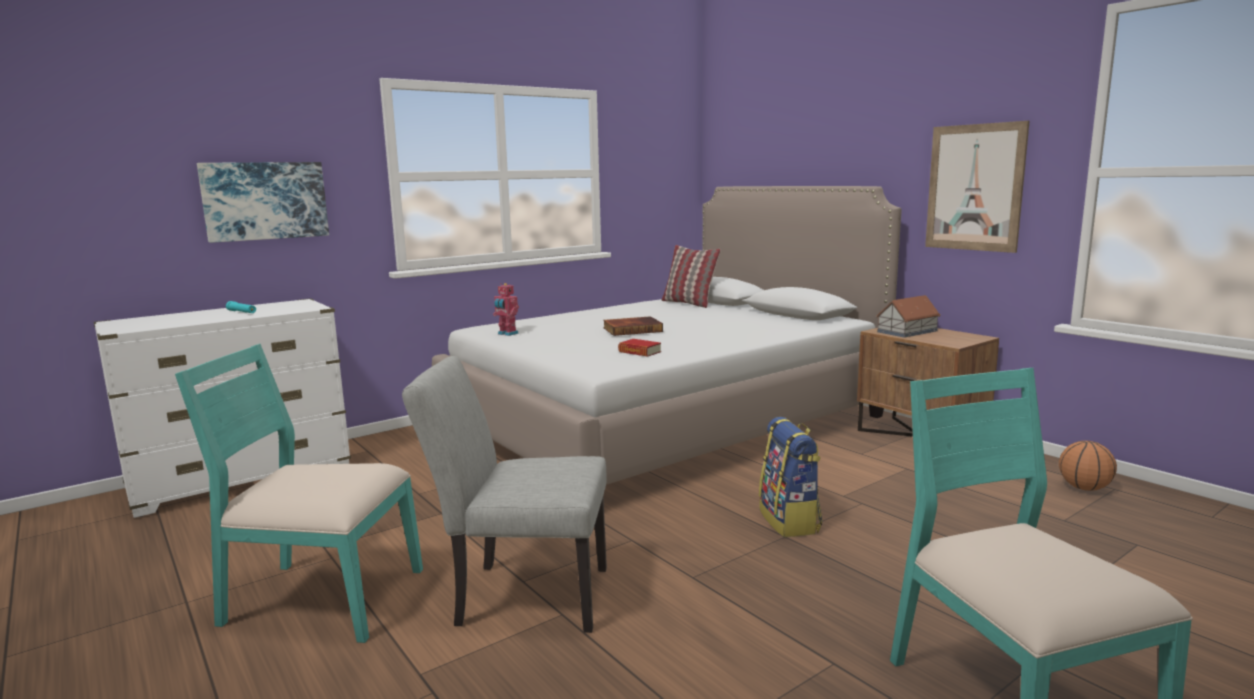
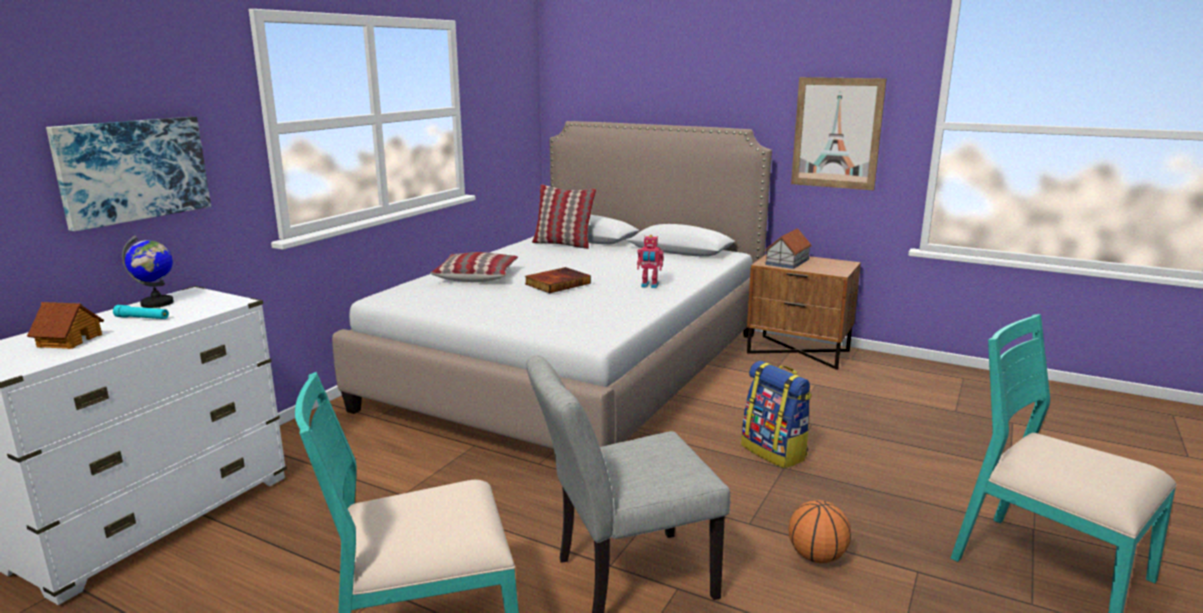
camera: 25 degrees left, 5 degrees up
toy robot [493,283,519,336] -> toy robot moved to [637,235,664,288]
book [618,339,661,357] -> none
basketball [1059,441,1117,491] -> basketball moved to [789,500,851,563]
none -> toy house [27,302,104,349]
none -> globe [122,235,174,308]
none -> pillow [430,252,518,282]

